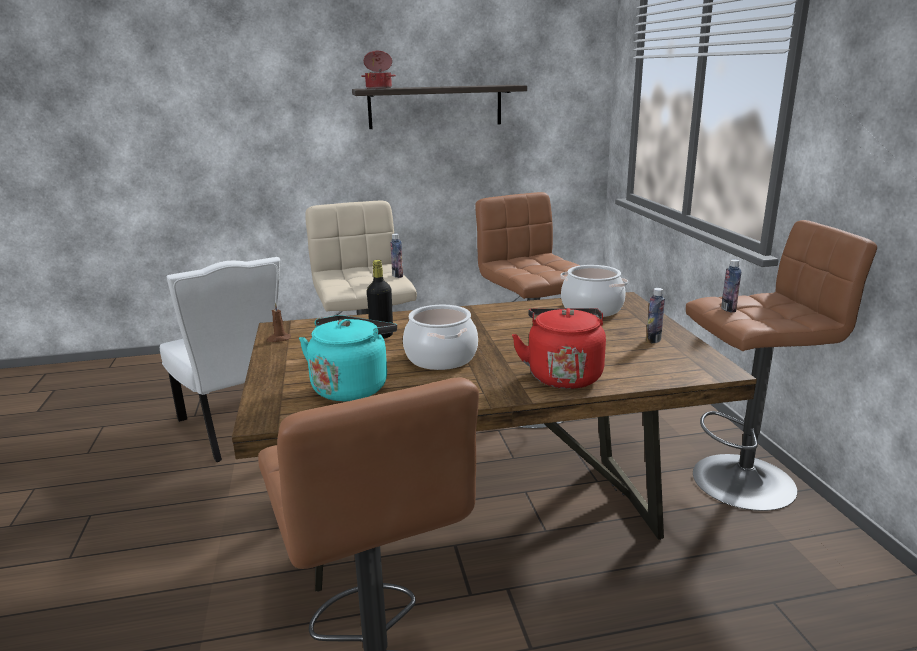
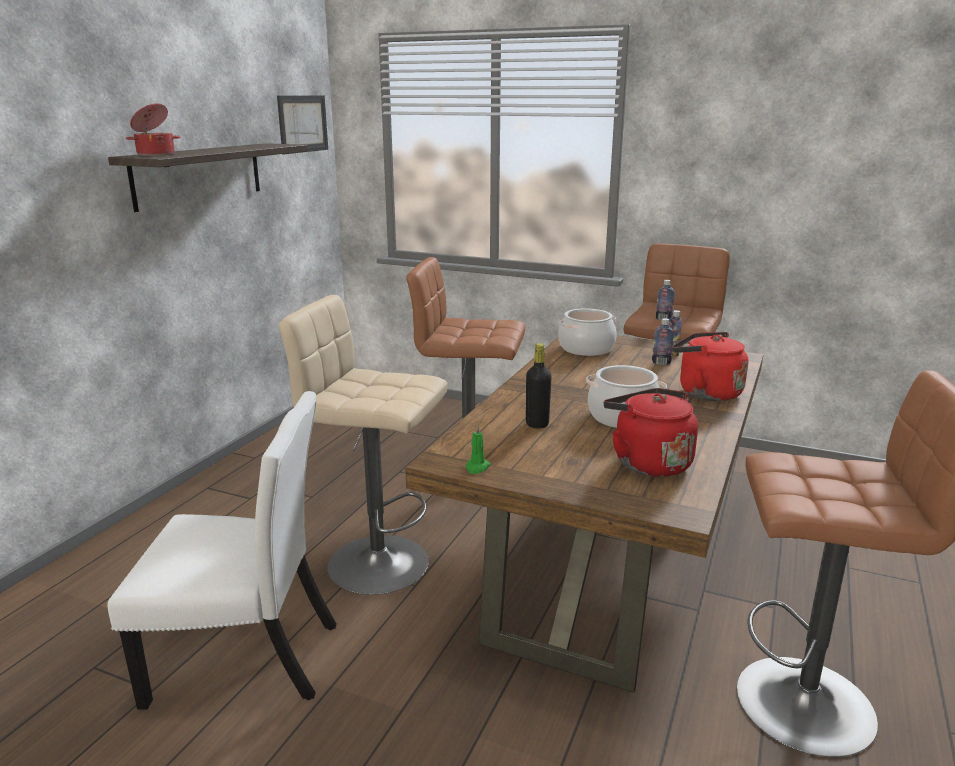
camera: 55 degrees left, 0 degrees up
brown candle [266,303,291,342] -> green candle [465,424,491,474]
turquoise kettle [299,315,397,401] -> red kettle [604,388,698,477]
bottle [390,234,403,278] -> bottle moved to [652,318,674,365]
none -> picture [277,95,328,154]

